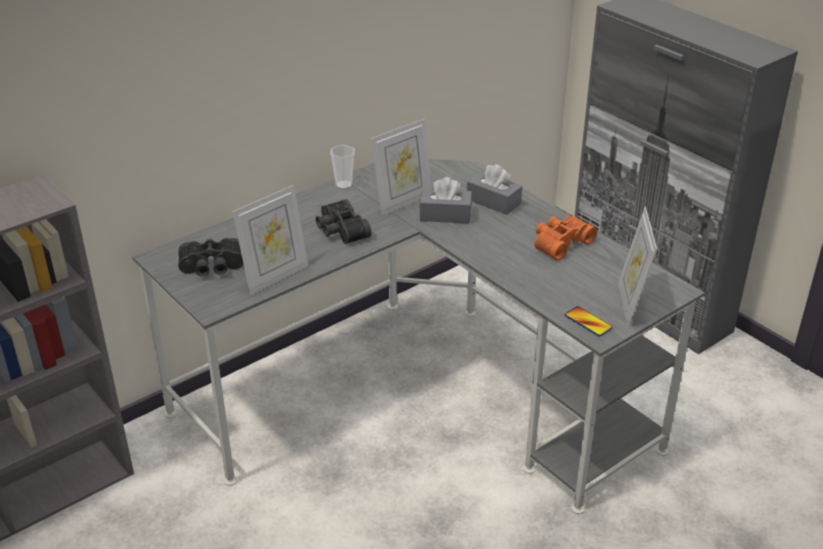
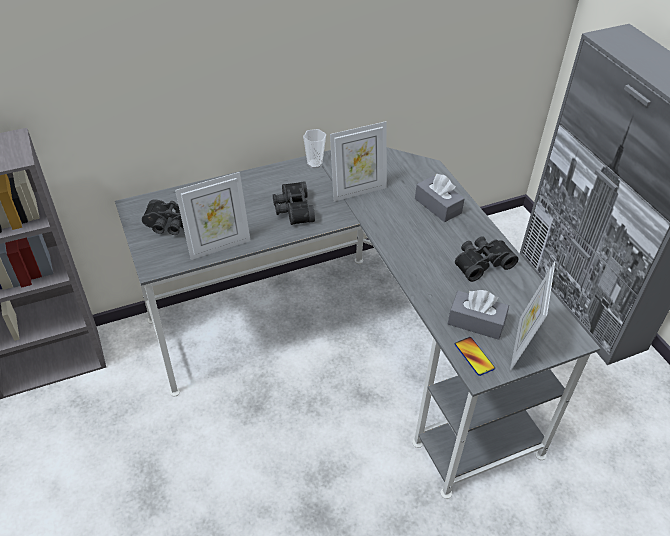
camera: 15 degrees right, 10 degrees up
grey tissue box [419,177,472,224] -> grey tissue box moved to [448,290,509,340]
orange binoculars [534,216,597,261] -> black binoculars [455,237,518,282]

